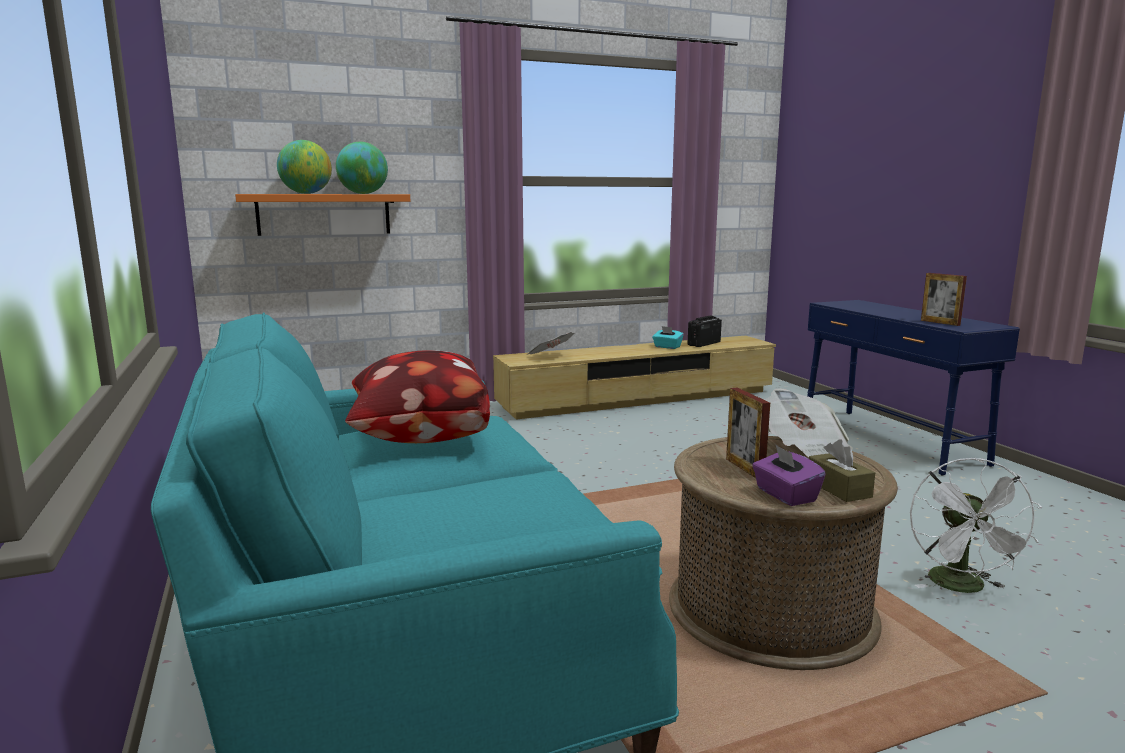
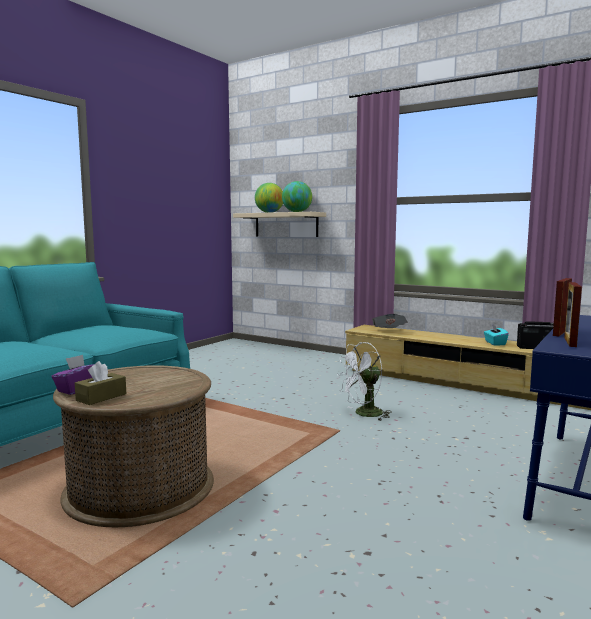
camera: 55 degrees right, 5 degrees down
orange shelf [235,194,410,236] -> beige shelf [233,212,326,237]
pillow [345,350,490,443] -> none
picture frame [726,388,770,478] -> picture frame moved to [553,278,572,336]
newspaper [764,389,853,458] -> none
white fan [910,457,1042,593] -> white fan moved to [337,342,391,421]

